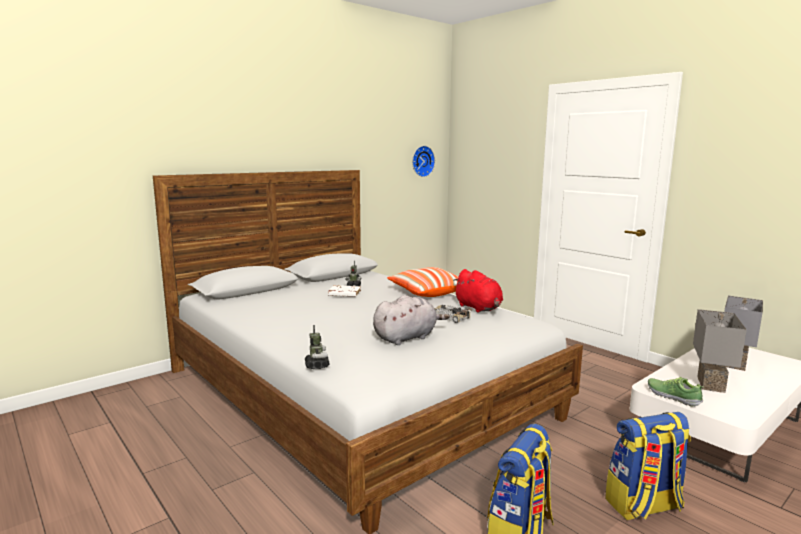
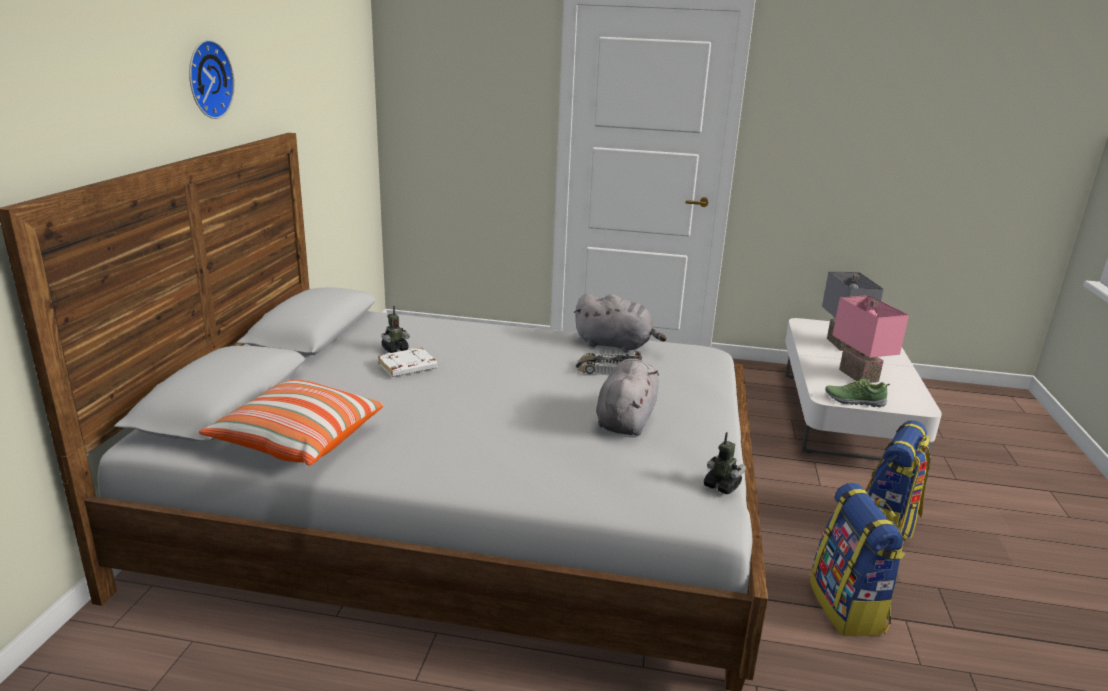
camera: 40 degrees left, 10 degrees up
toy robot [305,325,330,369] -> toy robot moved to [704,432,746,494]
pillow [387,267,458,297] -> pillow moved to [199,380,383,466]
wall clock [412,146,435,177] -> wall clock moved to [189,40,235,119]
red plush toy [453,269,503,313] -> grey plush toy [574,293,667,352]
grey table lamp [693,309,747,393] -> pink table lamp [833,295,909,383]

